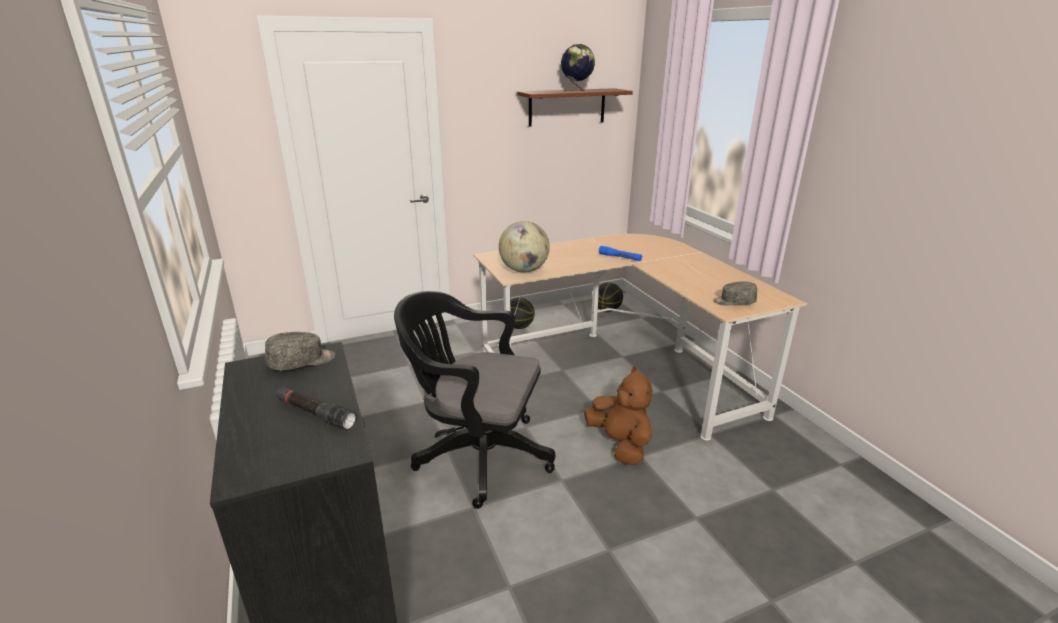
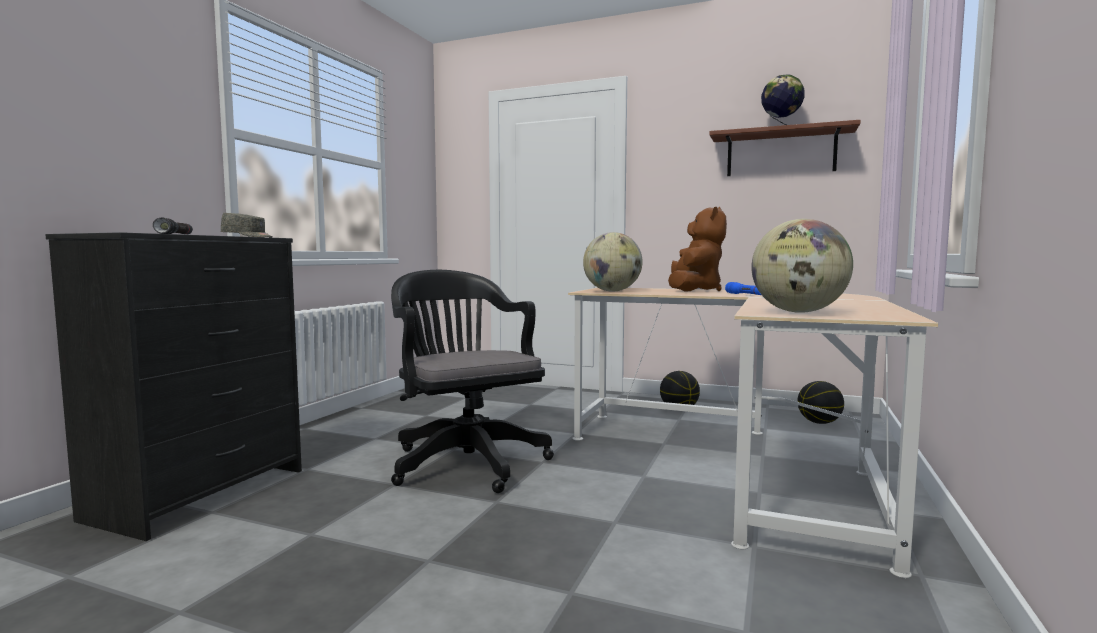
camera: 45 degrees right, 20 degrees down
brown plush toy [584,366,652,465] -> brown plush toy moved to [668,207,727,292]
grey cap [713,281,757,306] -> globe [751,219,853,313]

